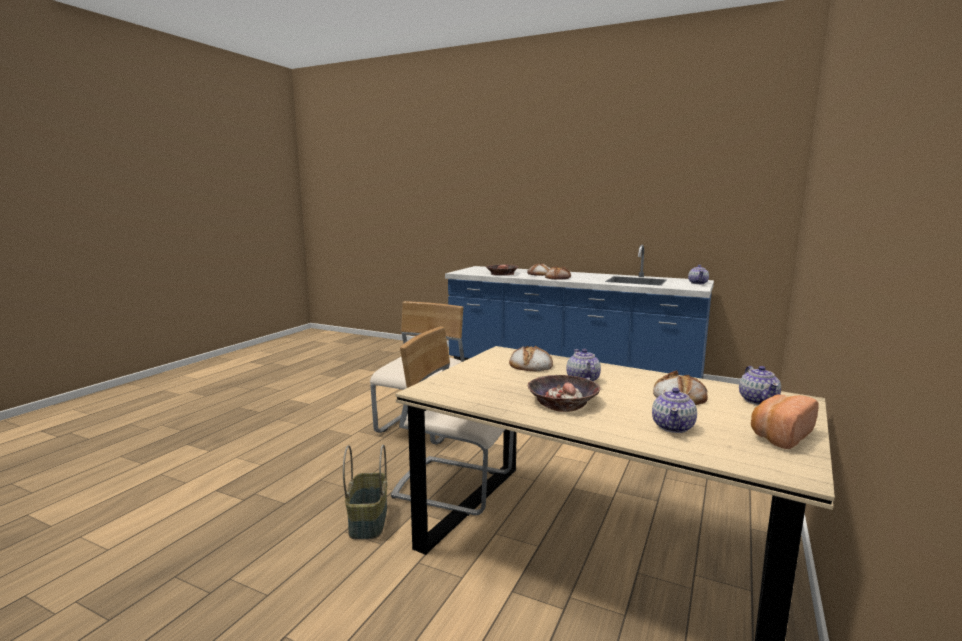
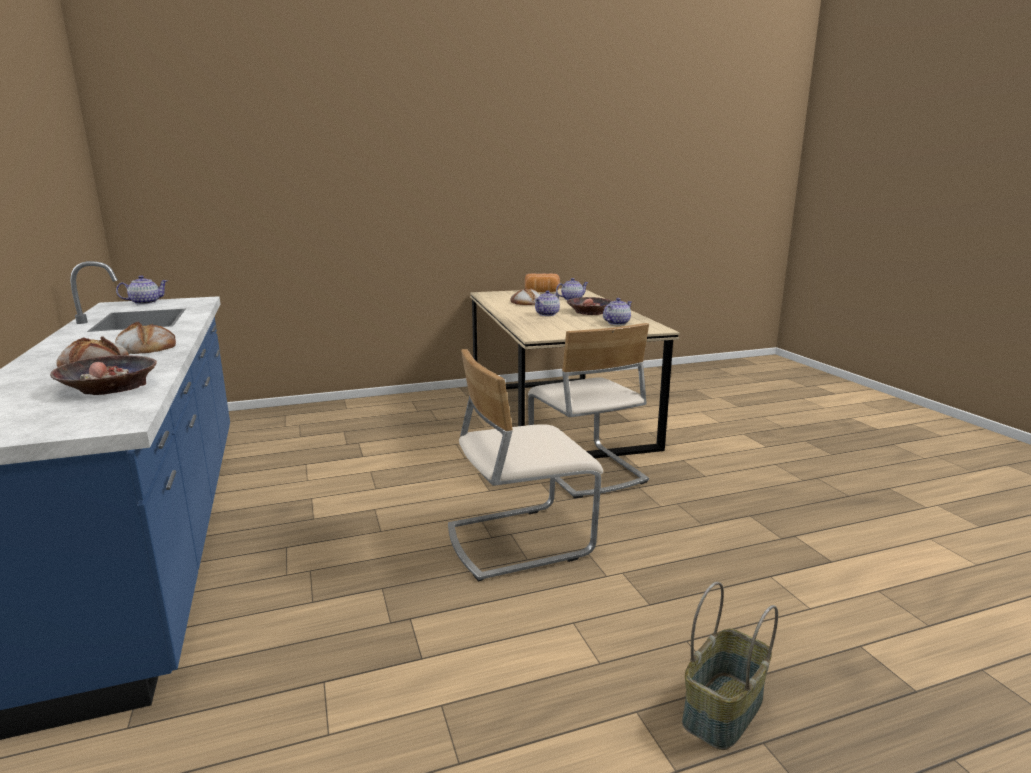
camera: 135 degrees left, 5 degrees up
basket [343,445,387,539] -> basket moved to [682,582,778,750]
bread [509,346,553,371] -> none
teapot [739,366,781,405] -> teapot moved to [603,298,632,325]

